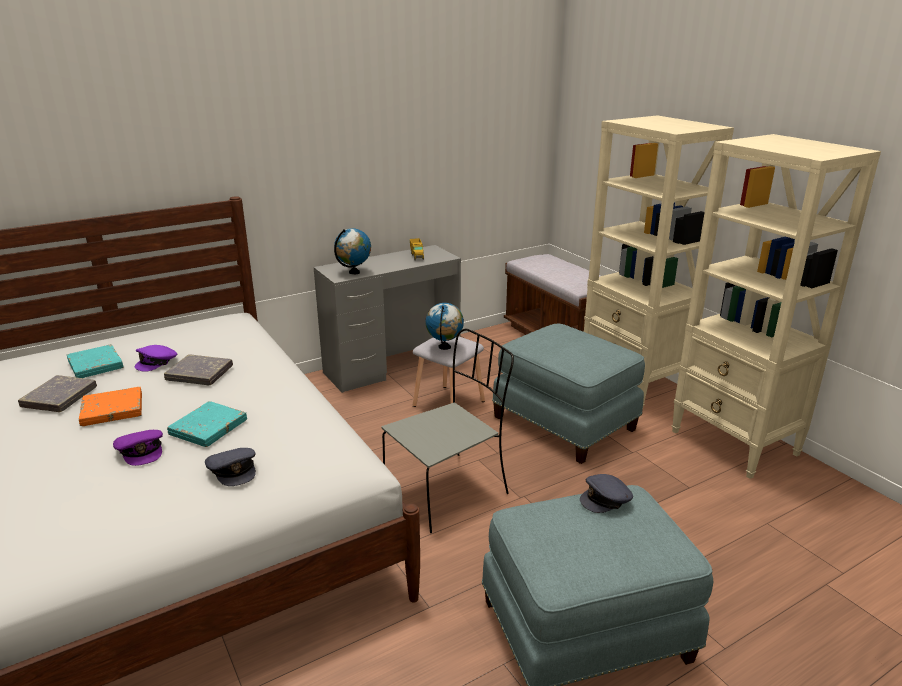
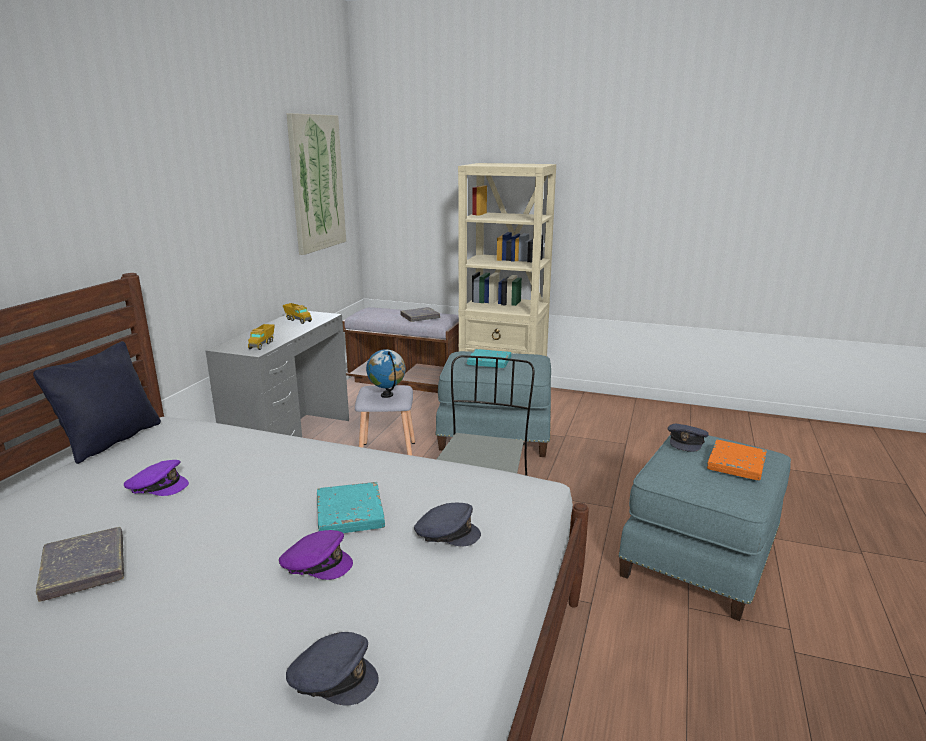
camera: 40 degrees left, 5 degrees down
turquoise book [67,344,123,378] -> turquoise book moved to [467,349,511,368]
orange book [79,387,142,426] -> orange book moved to [707,440,767,481]
purple cap [135,345,177,372] -> purple cap turned 75 degrees counterclockwise [124,460,189,496]
grey book [164,354,233,385] -> grey book moved to [400,307,440,322]
globe [334,228,371,275] -> toy truck [248,324,275,350]
beige bookcase [672,134,881,479] -> none
none -> black pillow [33,341,161,464]
none -> picture [286,113,346,255]
none -> grey cap [286,632,379,706]

